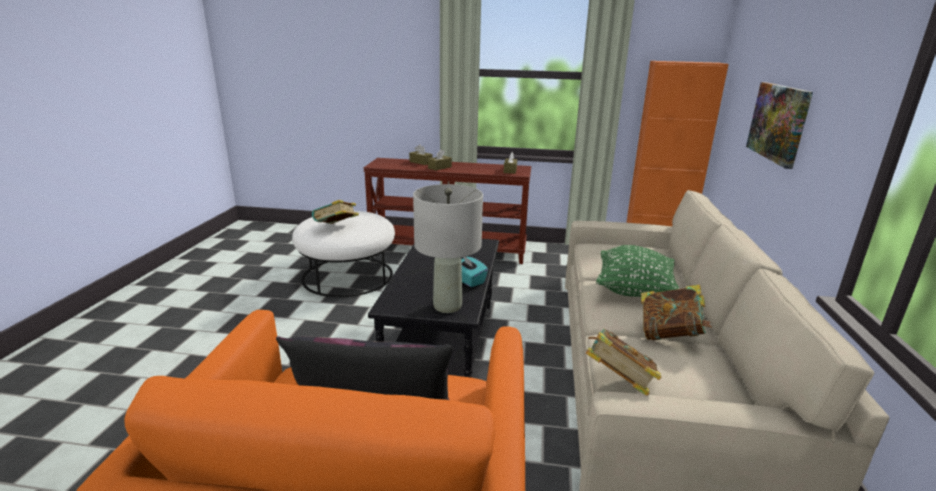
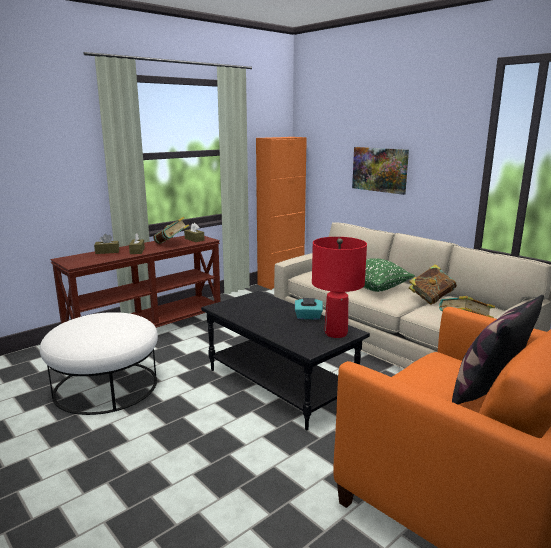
camera: 50 degrees left, 5 degrees down
book [312,200,359,224] -> book moved to [153,217,189,244]
grey table lamp [413,184,483,313] -> red table lamp [312,237,367,338]

